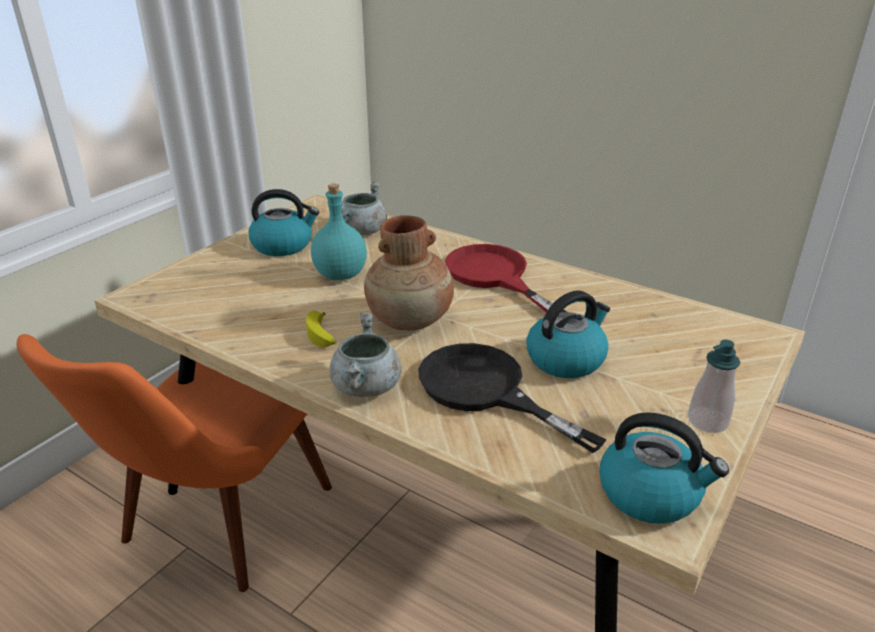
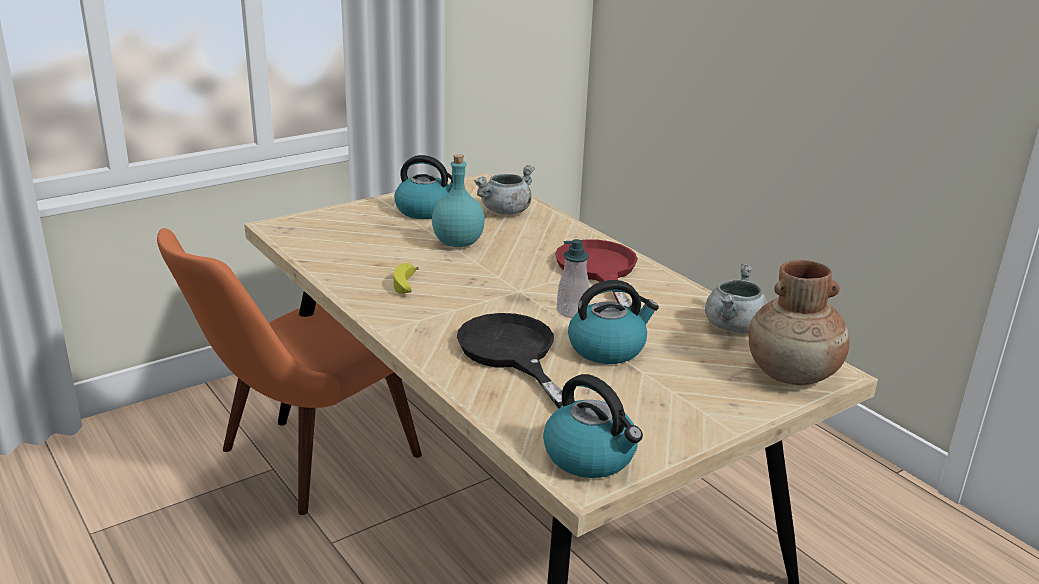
camera: 20 degrees right, 5 degrees down
grey cooking pot [330,313,402,397] -> grey cooking pot moved to [705,264,767,333]
brown vase [364,215,454,330] -> brown vase moved to [748,260,850,385]
soap dispenser [688,340,740,433] -> soap dispenser moved to [557,239,590,318]

